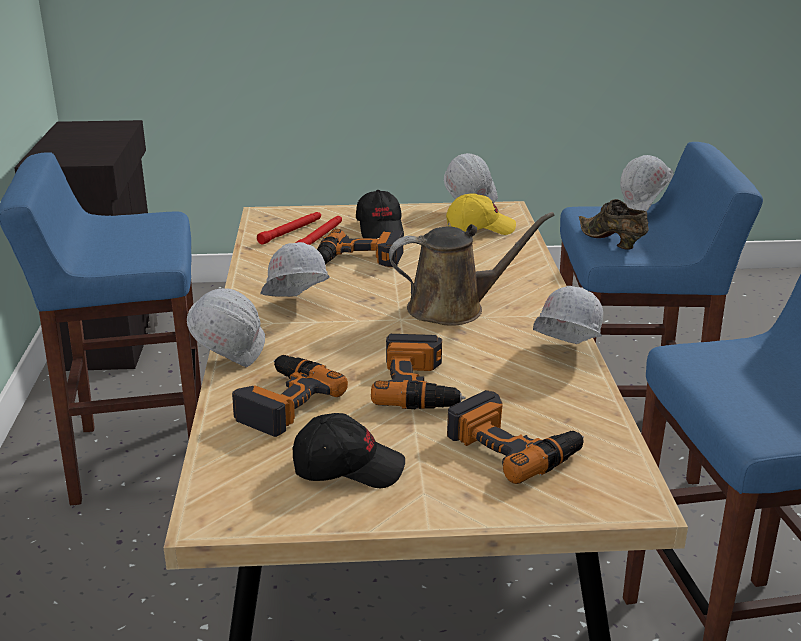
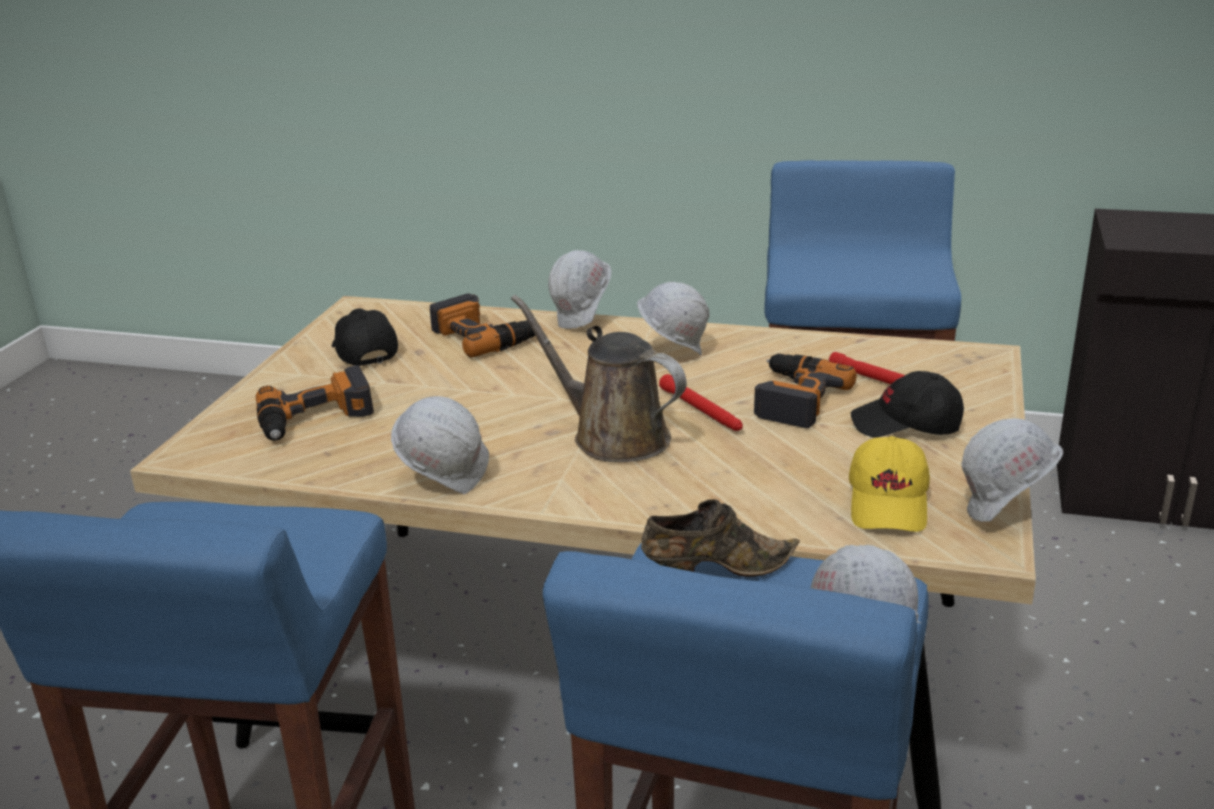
camera: 110 degrees right, 0 degrees up
red flashlight [257,212,321,245] -> red flashlight moved to [659,374,743,431]
black cap [293,413,405,488] -> black cap turned 135 degrees clockwise [332,308,398,366]
power drill [371,334,465,409] -> none
brown watering can [389,212,555,326] -> brown watering can turned 120 degrees clockwise [511,295,687,462]

